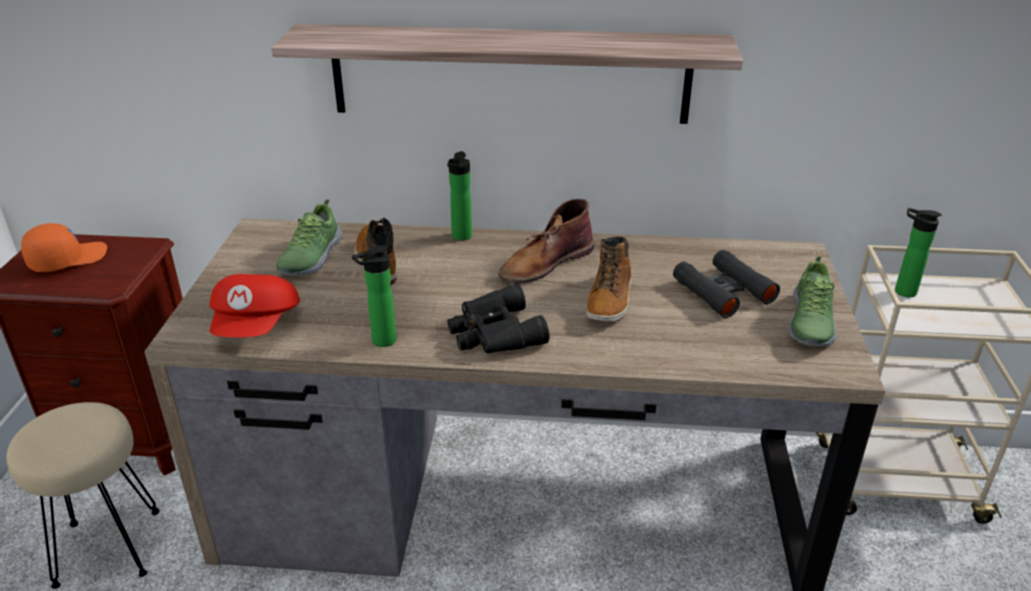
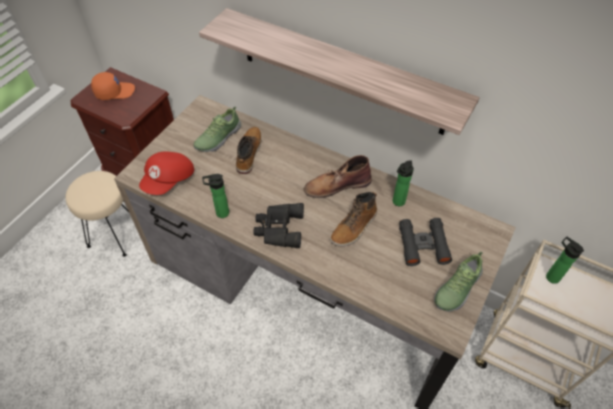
camera: 25 degrees right, 20 degrees up
bottle [447,151,472,241] -> bottle moved to [393,160,414,206]

